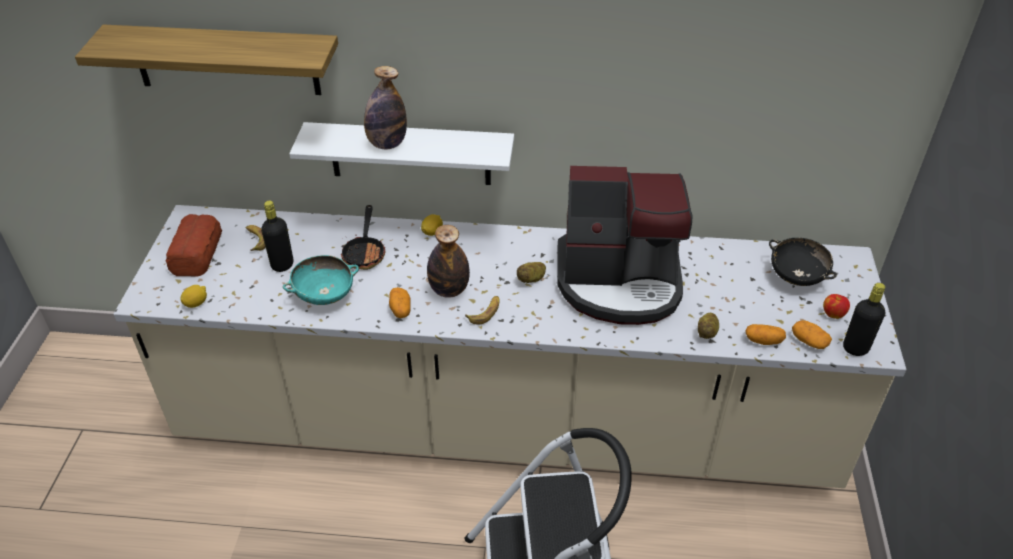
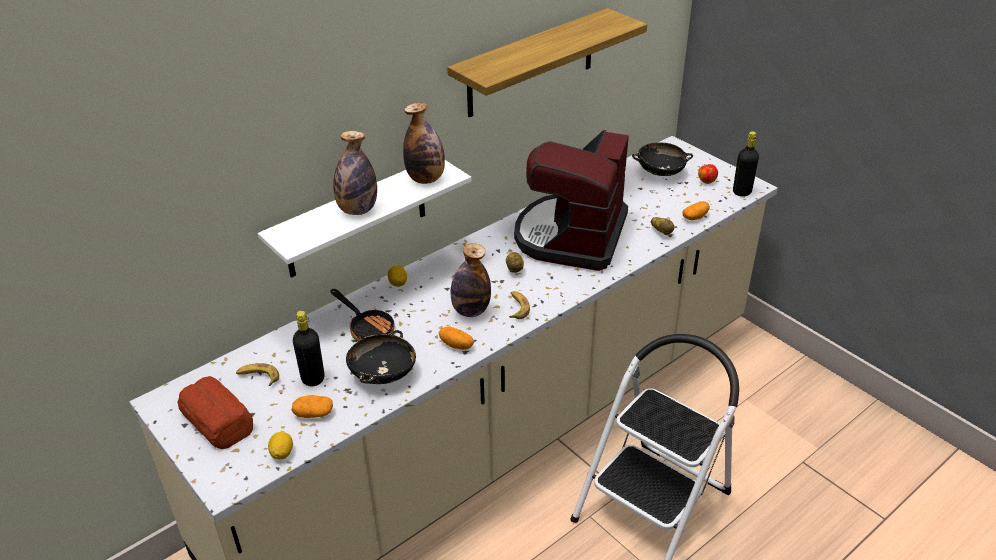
camera: 45 degrees left, 5 degrees down
shelf [75,24,338,95] -> shelf moved to [447,8,647,117]
turquoise bowl [283,255,359,305] -> black bowl [346,330,416,384]
coffee machine [558,166,693,325] -> coffee machine turned 150 degrees clockwise [514,130,629,271]
potato [792,320,832,349] -> potato moved to [292,395,333,418]
none -> bottle [403,102,445,184]

